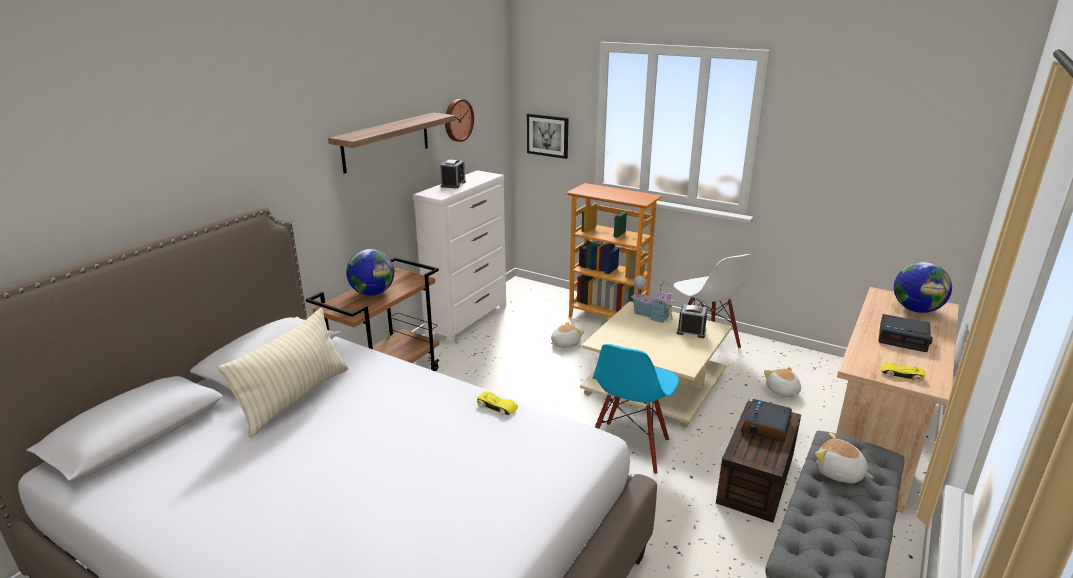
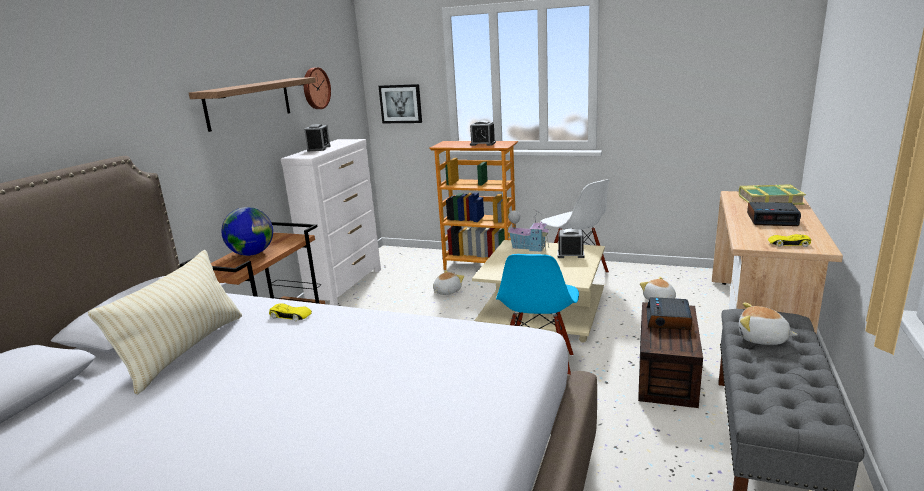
camera: 10 degrees left, 5 degrees down
yellow toy car [477,392,518,415] -> yellow toy car moved to [269,303,312,321]
globe [894,262,952,313] -> book [739,184,806,205]
none -> alarm clock [470,120,496,146]

